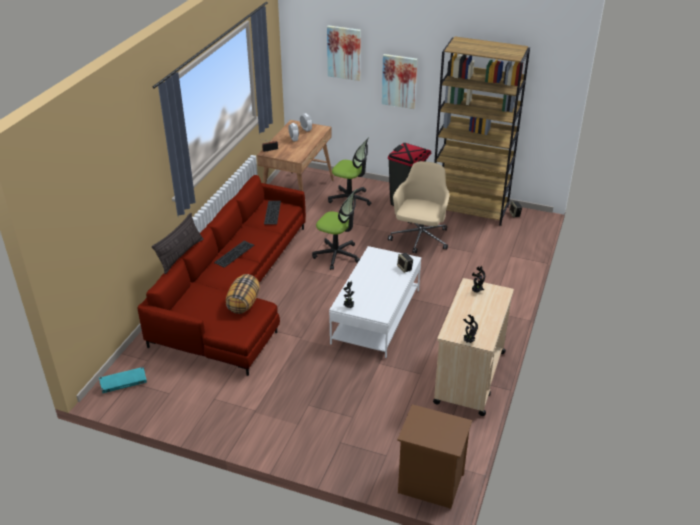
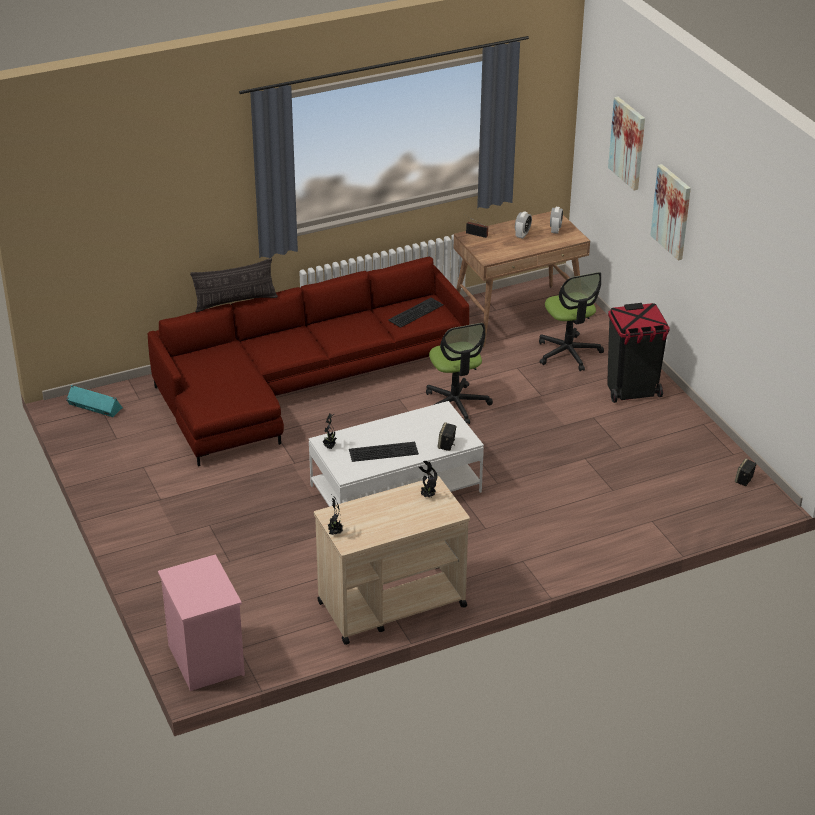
camera: 45 degrees right, 0 degrees up
keyboard [214,241,254,268] -> keyboard moved to [349,442,419,462]
pillow [226,274,260,314] -> none
beige office chair [388,161,450,254] -> none
brown nightstand [397,404,472,509] -> pink nightstand [158,554,245,691]
brown bookcase [434,37,530,226] -> none

